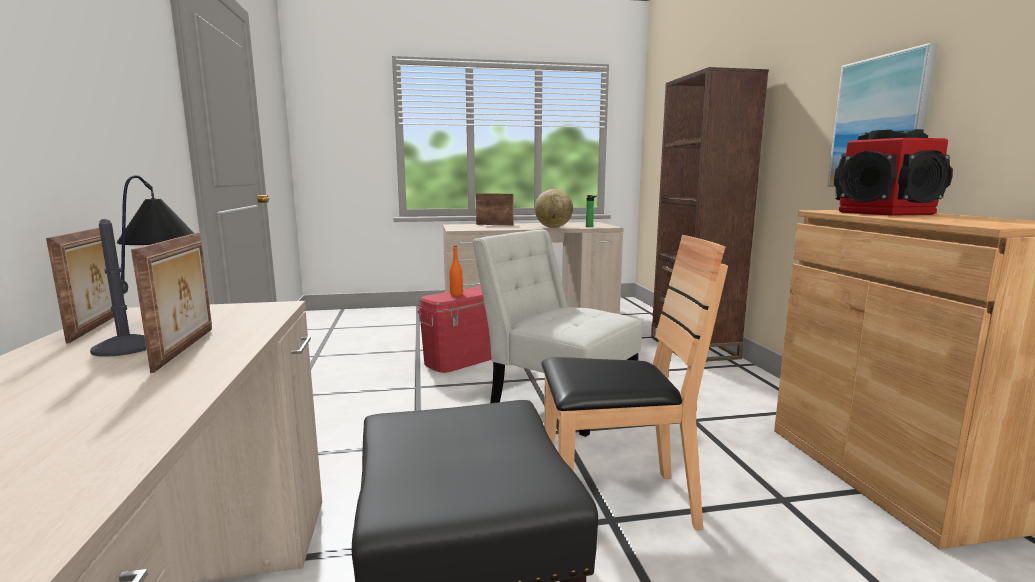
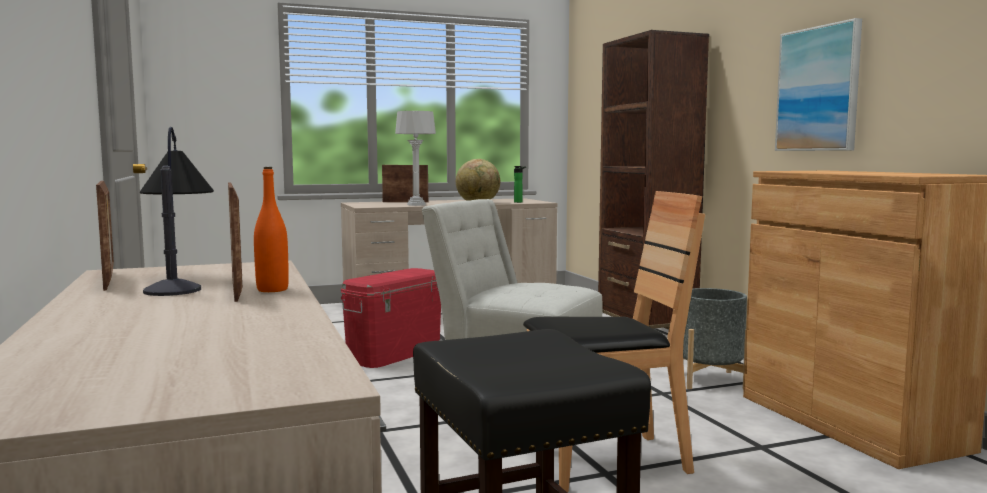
camera: 10 degrees left, 5 degrees down
orange bottle [449,246,463,296] -> orange bottle moved to [254,167,289,292]
speaker [834,129,953,216] -> none
none -> grey table lamp [395,111,436,206]
none -> grey planter [683,288,747,389]

